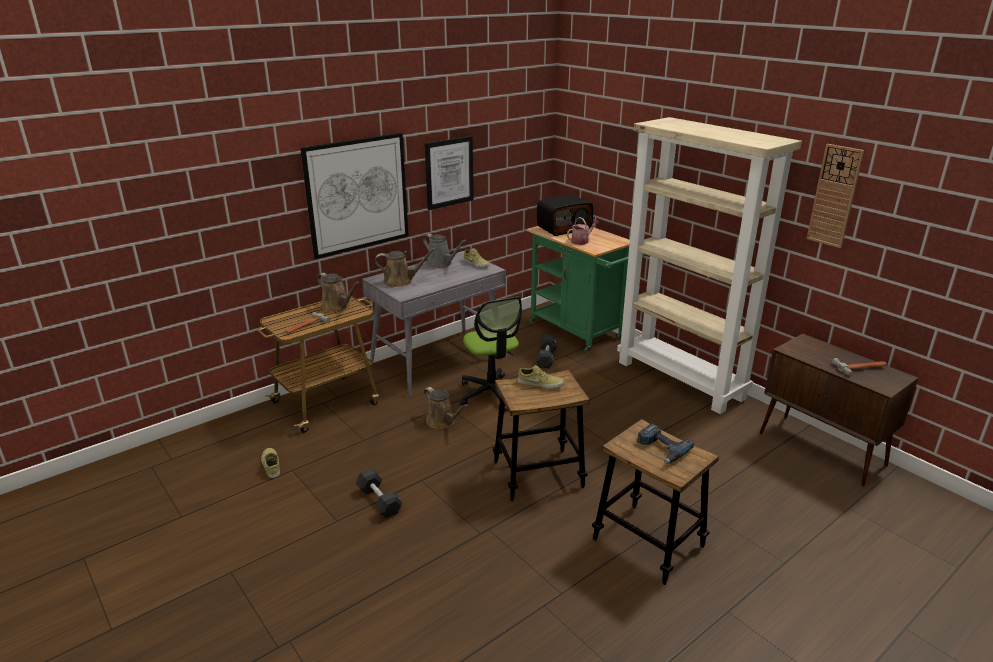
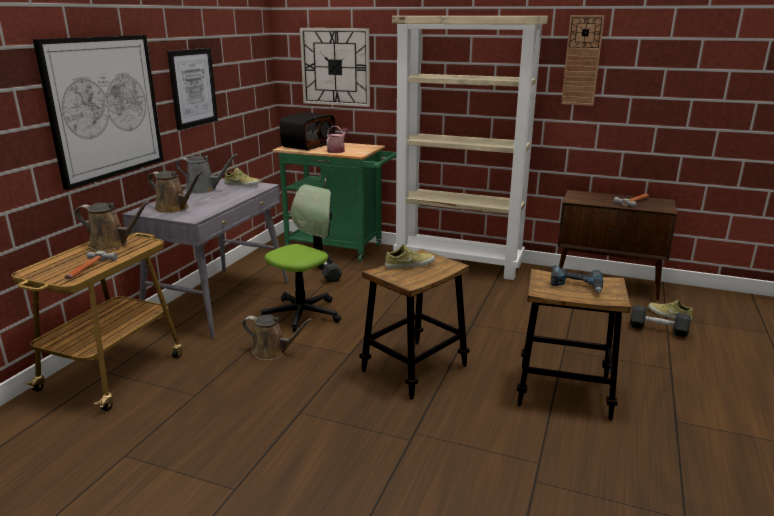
camera: 30 degrees left, 5 degrees down
beige shoe [261,448,280,478] -> beige shoe moved to [648,300,693,320]
black dumbbell [356,468,403,519] -> black dumbbell moved to [630,305,691,337]
brown watering can [375,247,436,287] -> brown watering can turned 60 degrees clockwise [148,171,202,213]
office chair [460,297,522,412] -> office chair turned 90 degrees counterclockwise [261,184,341,332]
none -> wall clock [300,28,370,107]

